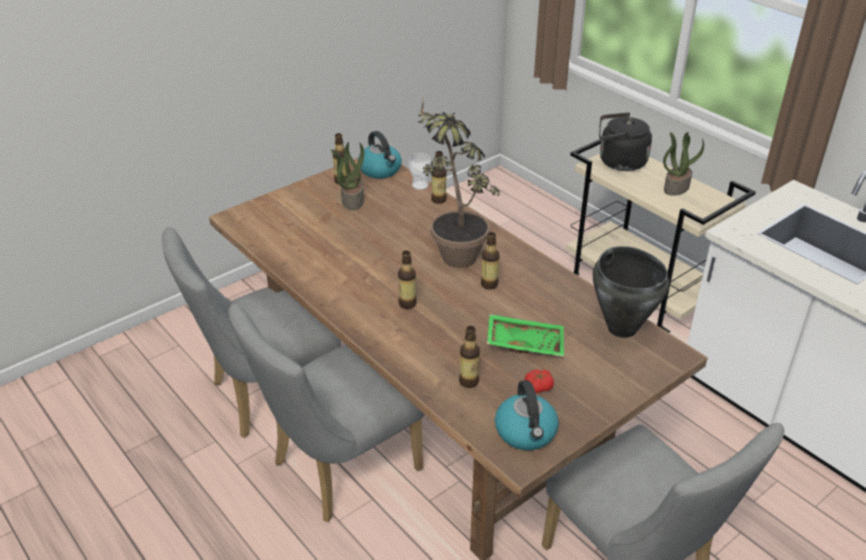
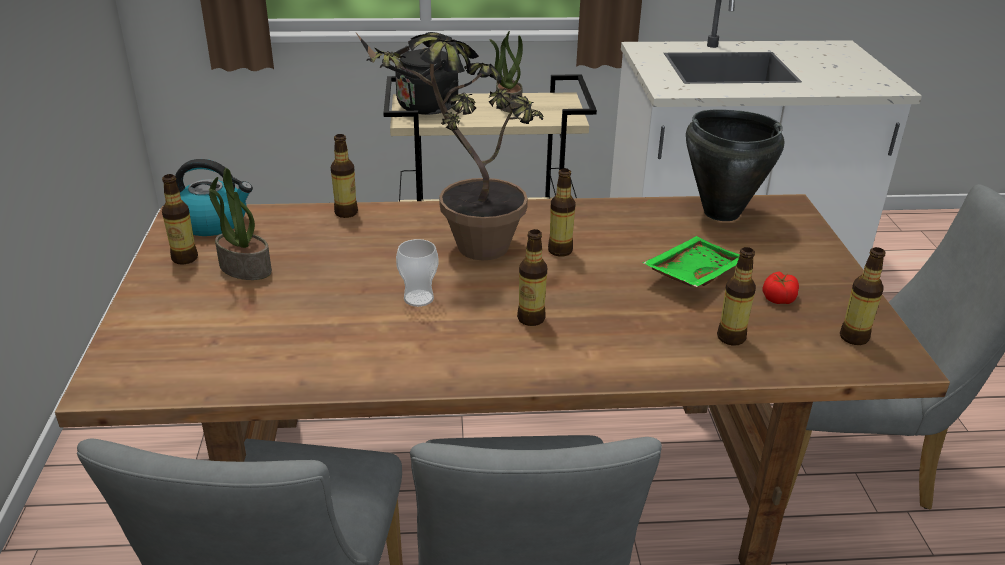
camera: 55 degrees left, 5 degrees down
cup [409,153,431,190] -> cup moved to [396,239,438,307]
kettle [495,380,559,450] -> bottle [840,247,886,345]

